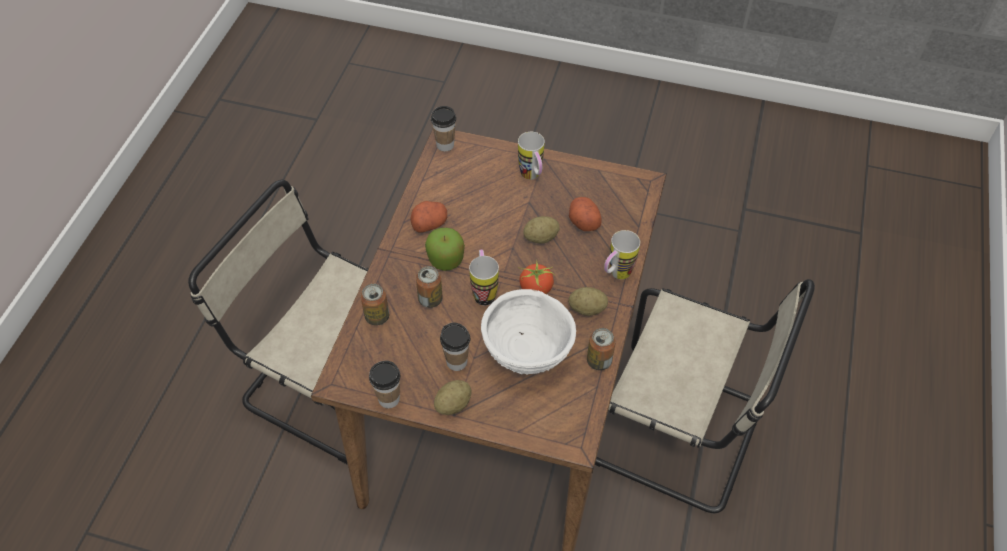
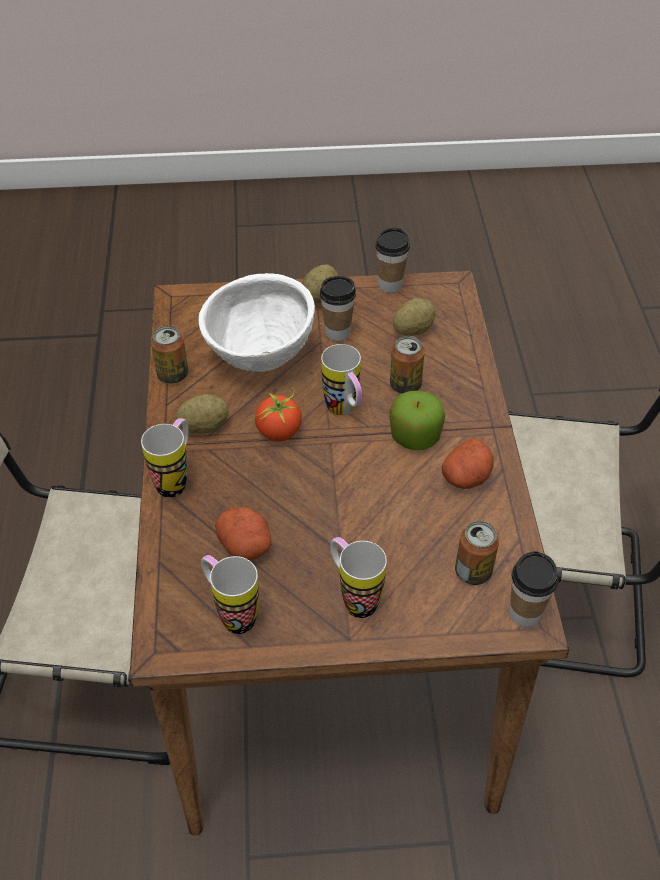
camera: 160 degrees right, 5 degrees down
can [361,284,389,326] -> can moved to [455,521,499,585]
potato [523,216,560,244] -> potato moved to [393,298,436,336]
none -> mug [201,555,259,634]

